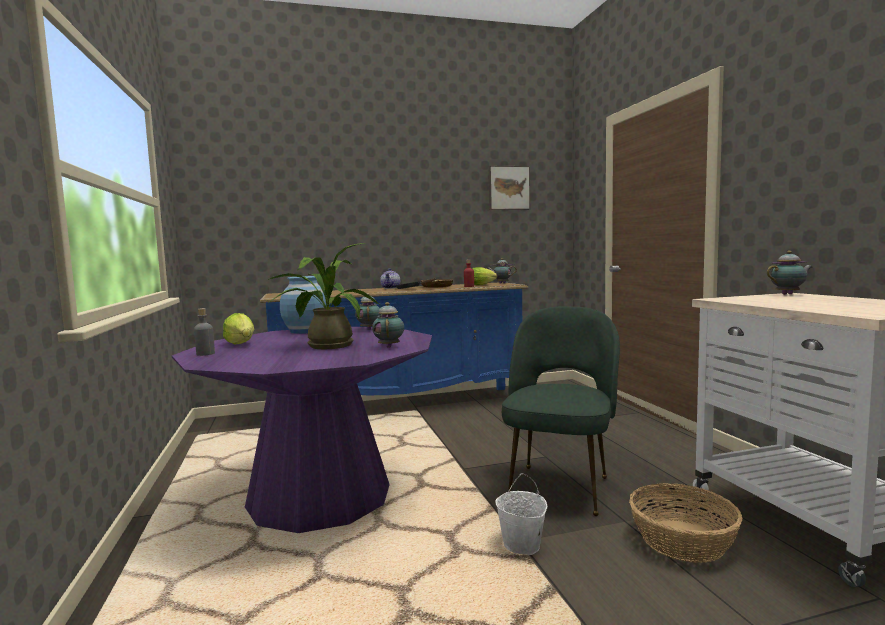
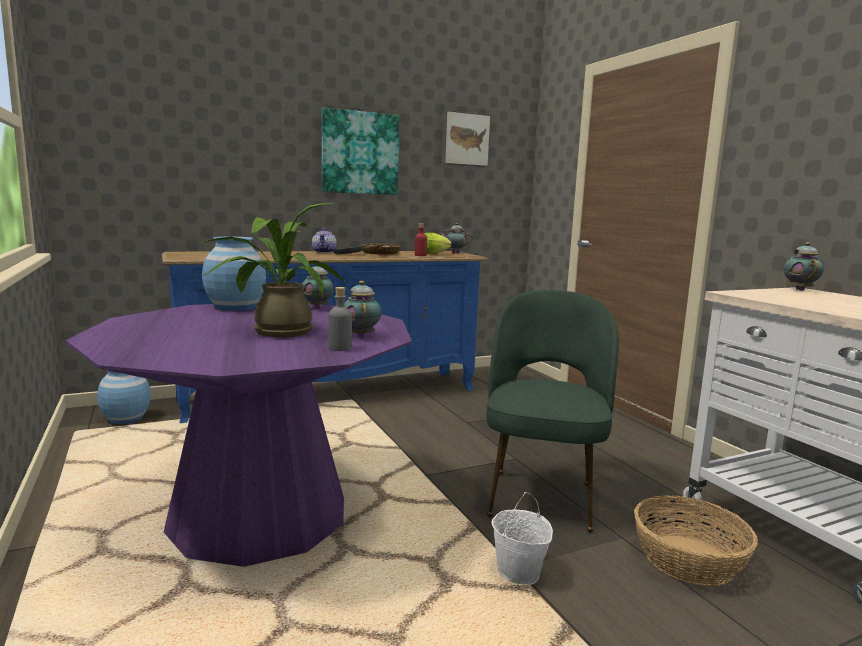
camera: 10 degrees left, 5 degrees up
grey bottle [194,308,215,356] -> grey bottle moved to [328,287,352,351]
lettuce [223,313,255,345] -> none
teapot [767,251,812,295] -> teapot turned 60 degrees counterclockwise [783,242,824,291]
none -> blue vase [97,370,151,424]
none -> picture [322,107,399,195]

